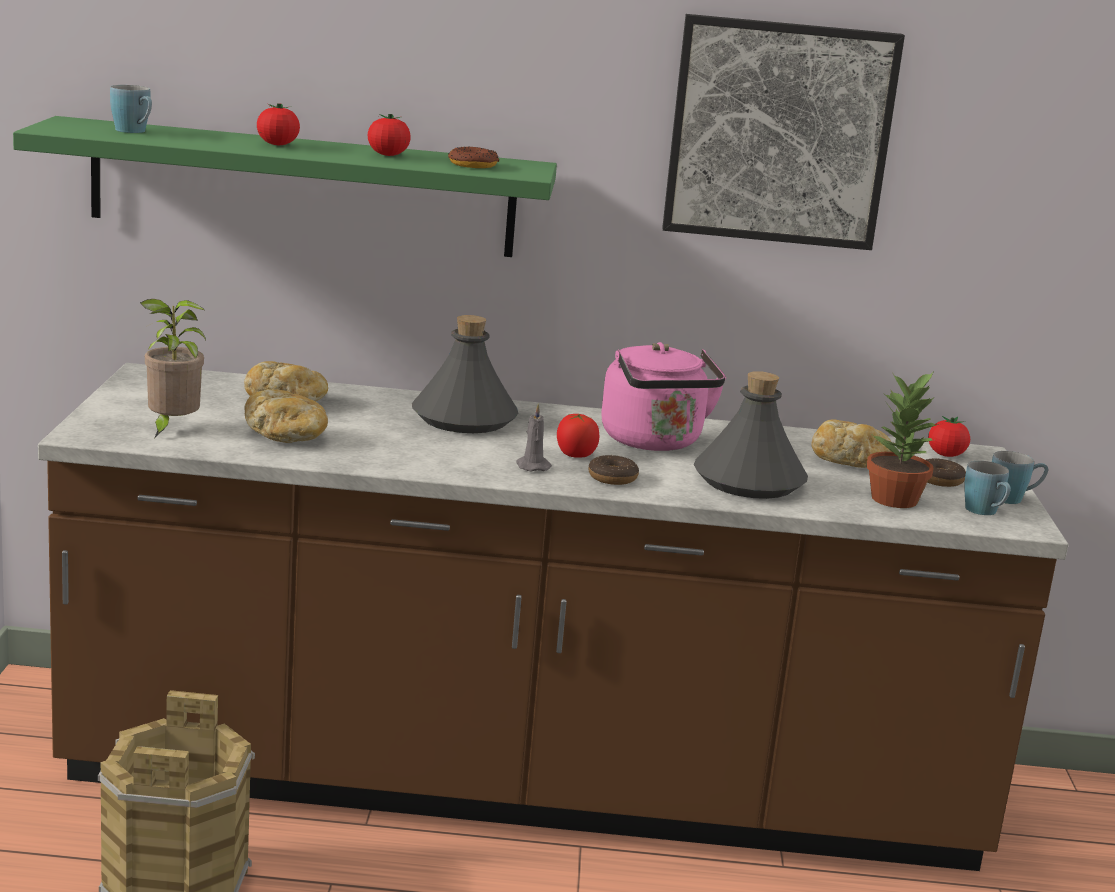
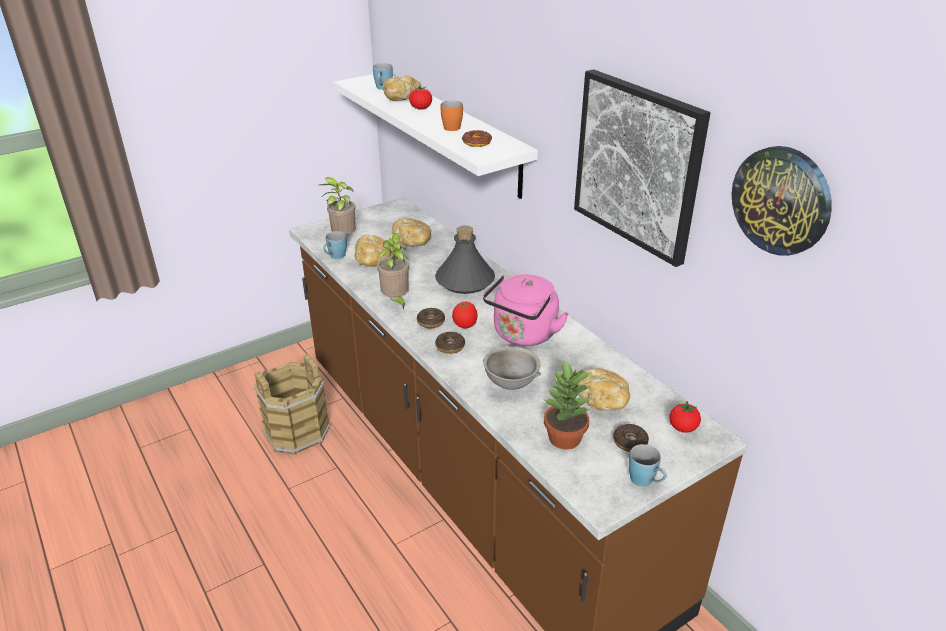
camera: 55 degrees right, 15 degrees up
green shelf [13,116,557,257] -> white shelf [334,74,538,199]
tomato [368,114,411,156] -> orange mug [440,101,463,131]
grey candle [516,403,552,471] -> donut [417,308,445,328]
grey bottle [694,371,808,499] -> grey bowl [483,346,541,390]
blue mug [964,461,1011,515] -> blue mug moved to [323,231,347,259]
none -> potted plant [377,233,409,310]
none -> bread [383,75,421,101]
none -> wall clock [732,146,832,256]

